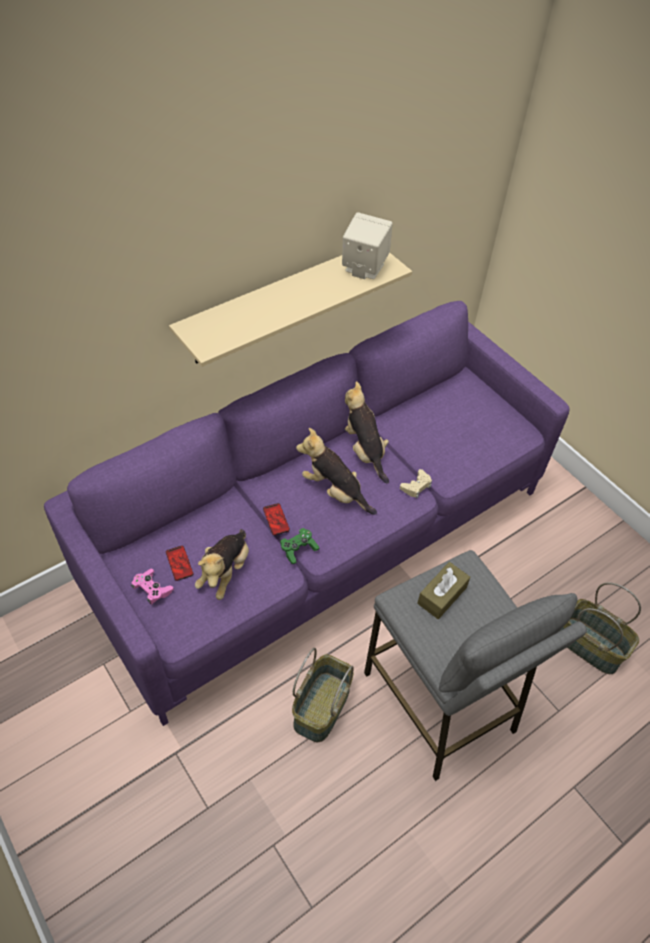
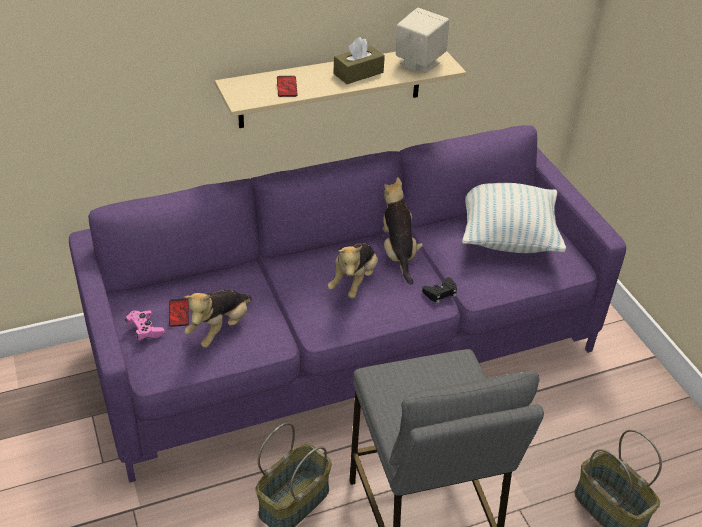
camera: 15 degrees right, 10 degrees down
phone [263,503,290,535] -> phone moved to [277,76,298,97]
green game controller [280,528,320,564] -> none
plush toy [296,428,377,515] -> plush toy turned 120 degrees counterclockwise [328,243,378,298]
beige game controller [400,469,432,498] -> black game controller [422,277,457,303]
brown tissue box [417,562,470,619] -> brown tissue box moved to [333,37,385,84]
none -> pillow [462,183,566,253]

